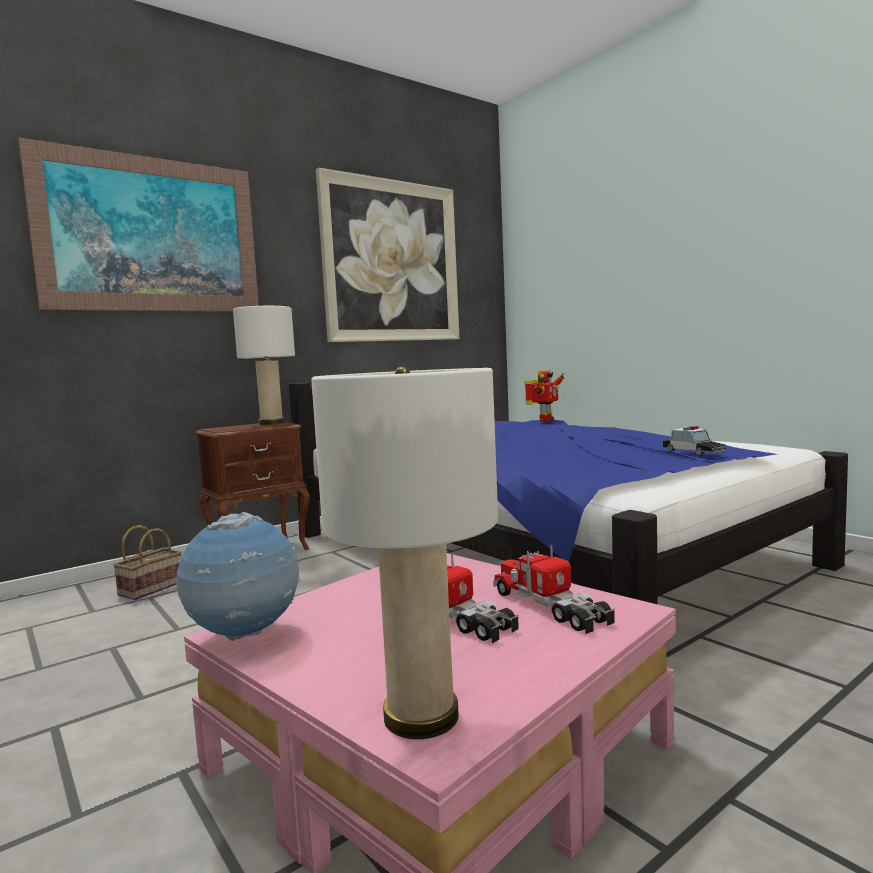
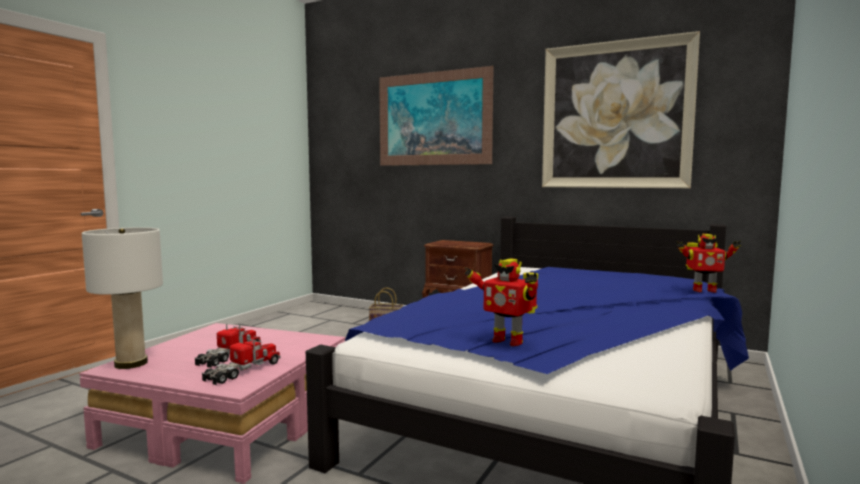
camera: 65 degrees right, 0 degrees up
globe [177,512,300,641] -> none
white table lamp [233,306,295,425] -> none
toy car [663,426,727,455] -> toy robot [464,258,538,346]

